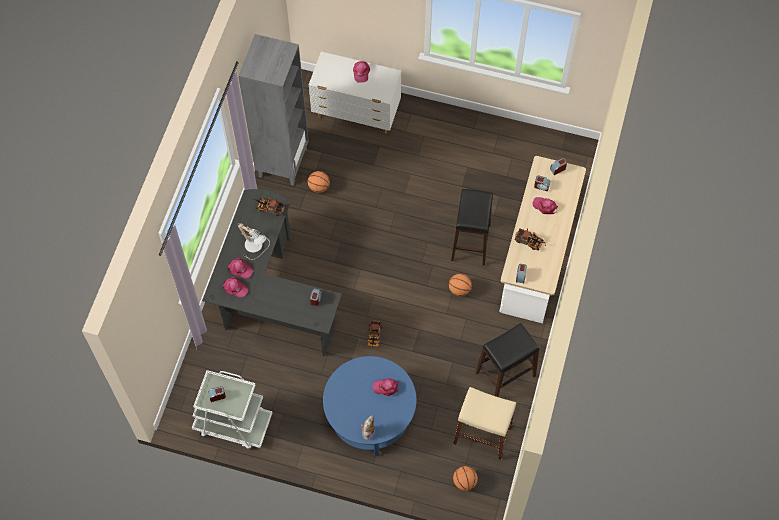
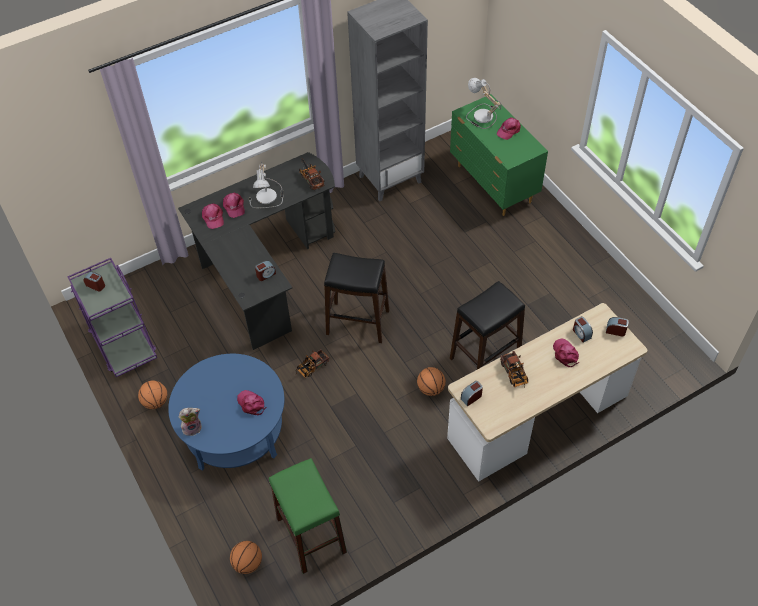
camera: 45 degrees right, 10 degrees down
white cart [192,370,272,449] -> purple cart [67,258,157,377]
basketball [308,171,330,193] -> basketball moved to [138,381,167,409]
white dresser [309,52,401,133] -> green dresser [450,94,548,216]
beige stool [453,387,516,460] -> green stool [269,458,347,574]
black stool [475,323,539,397] -> black stool moved to [324,253,390,343]
none -> table lamp [466,78,501,129]

